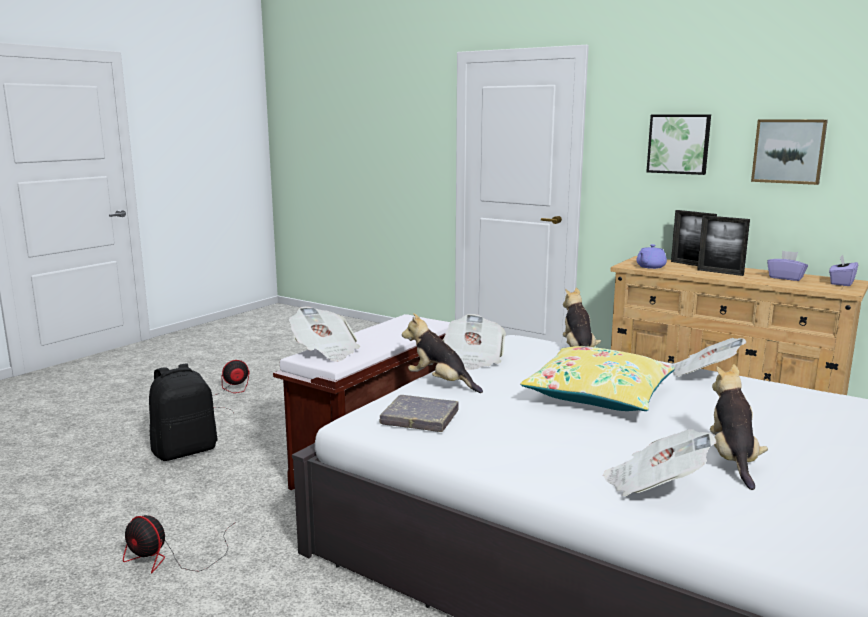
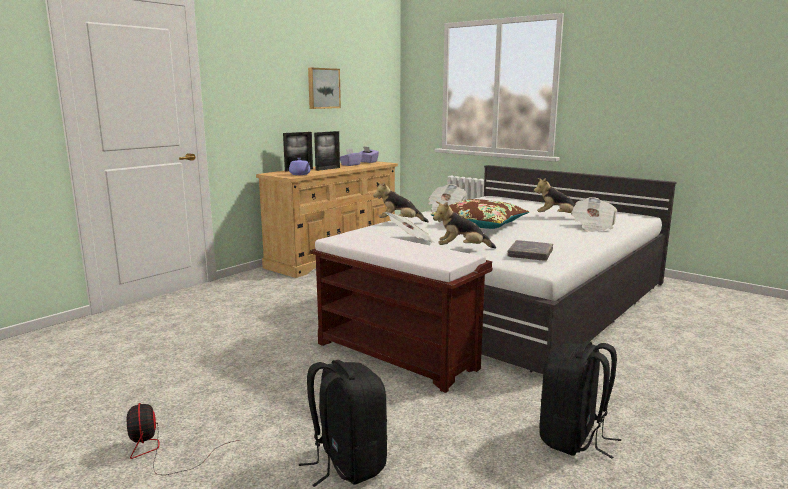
camera: 85 degrees left, 0 degrees up
fan [123,515,236,573] -> black backpack [539,341,621,458]
newspaper [289,307,360,362] -> none
plush toy [402,313,483,393] -> plush toy turned 45 degrees clockwise [433,201,496,249]
yellow pillow [520,346,675,411] -> brown pillow [430,199,529,229]
picture [646,115,711,175] -> none

